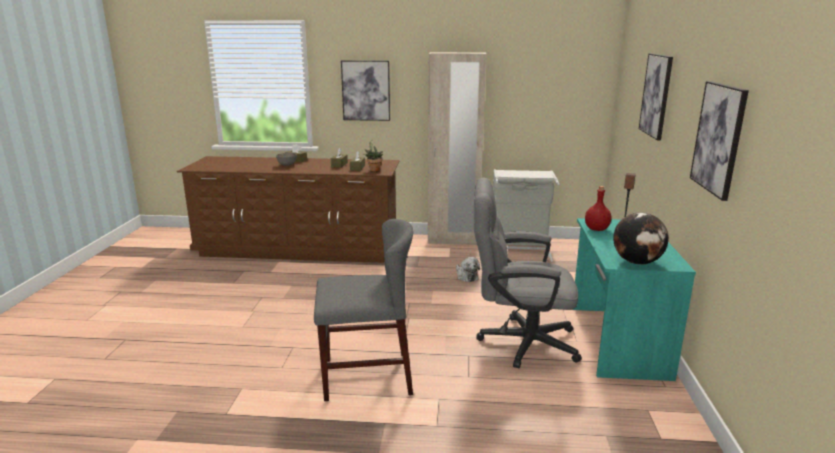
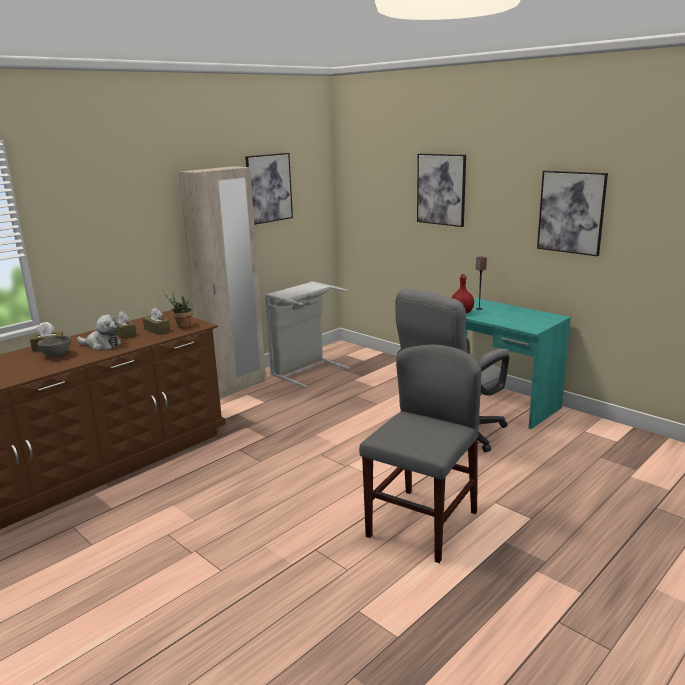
camera: 50 degrees left, 0 degrees up
picture [341,60,390,121] -> picture moved to [245,153,293,225]
plush toy [456,257,480,282] -> plush toy moved to [77,315,121,350]
globe [613,213,669,265] -> none

